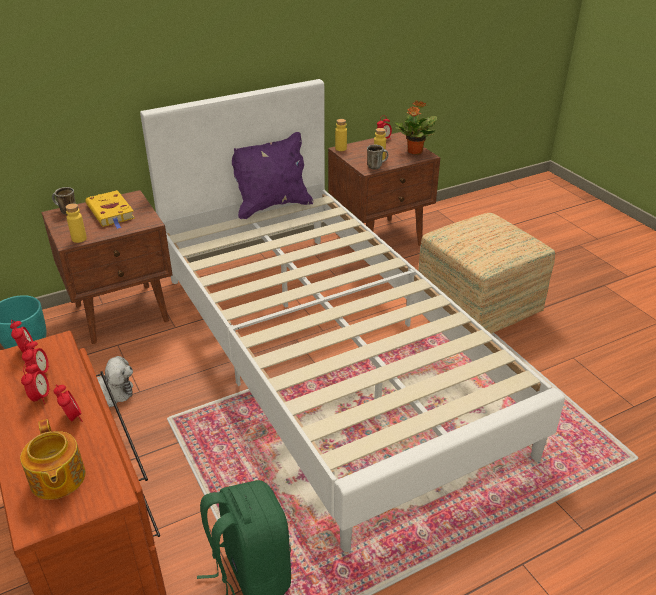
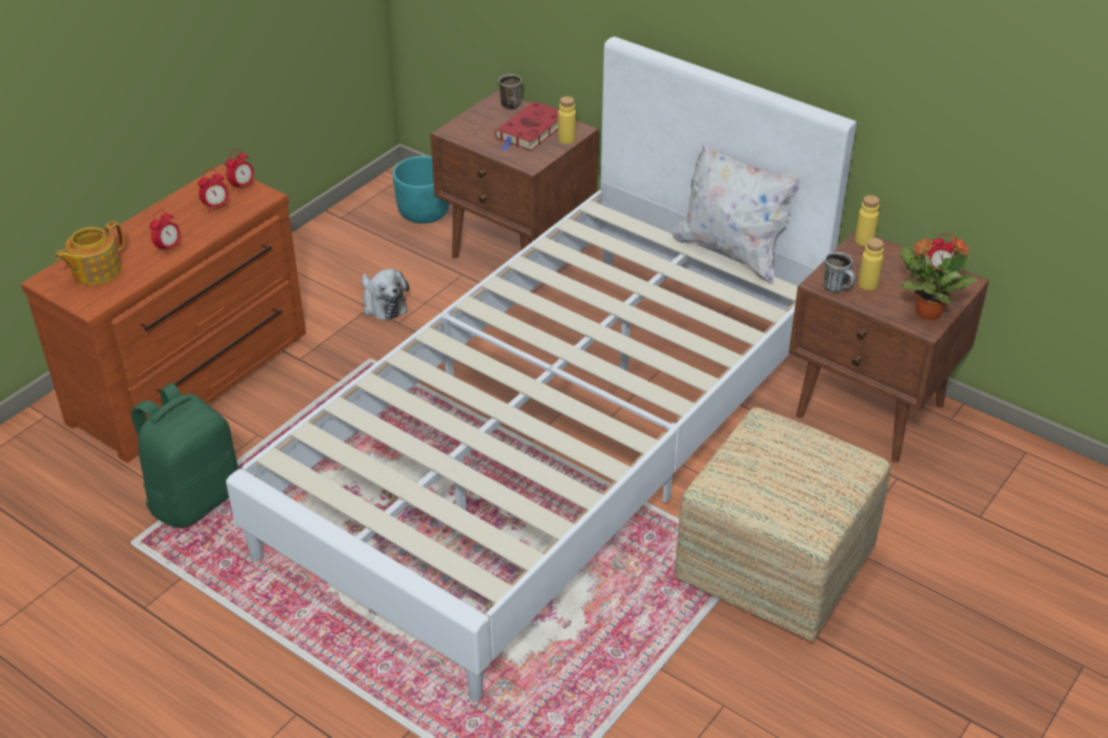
camera: 65 degrees right, 5 degrees up
alarm clock [21,363,50,404] -> none
yellow bottle [65,203,87,243] -> yellow bottle moved to [558,96,576,144]
yellow book [86,190,135,229] -> red book [495,101,559,151]
purple pillow [232,132,313,219] -> white pillow [672,145,799,285]

